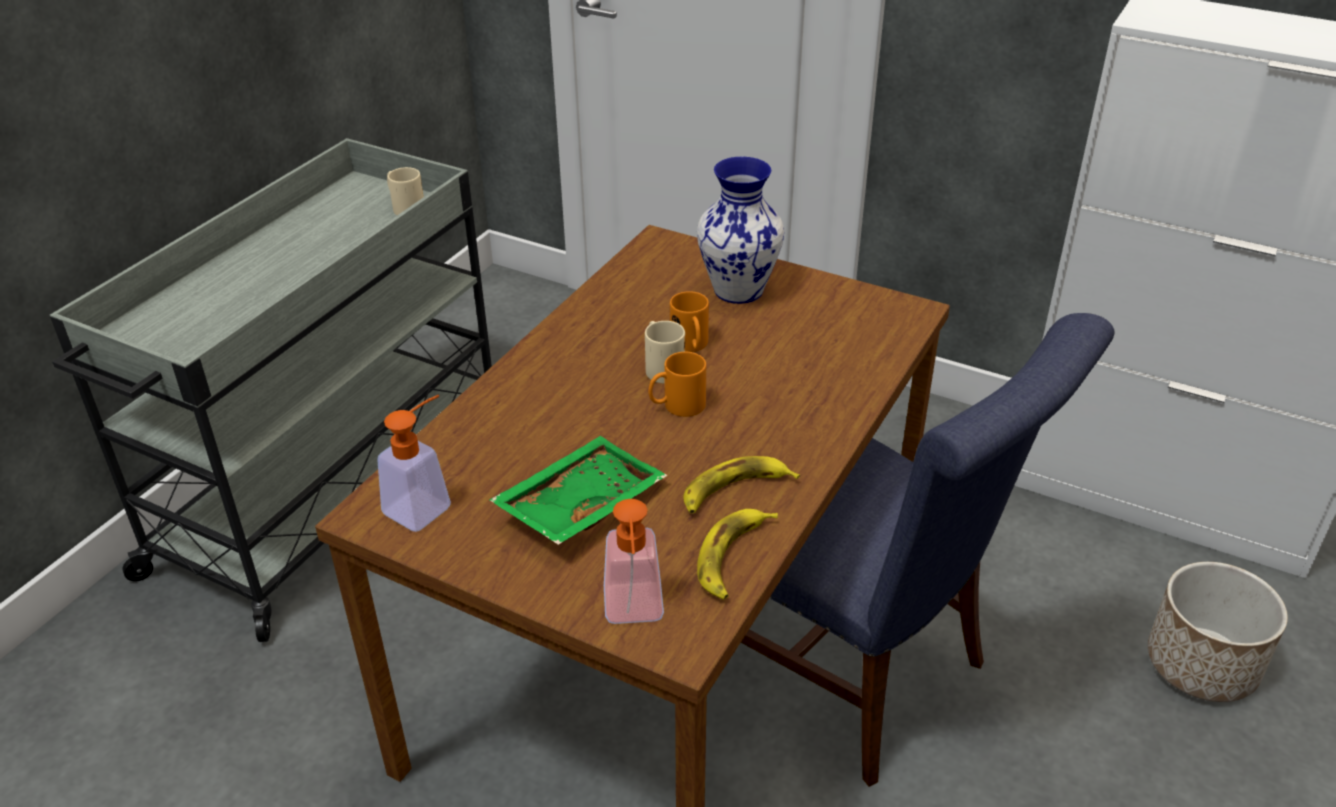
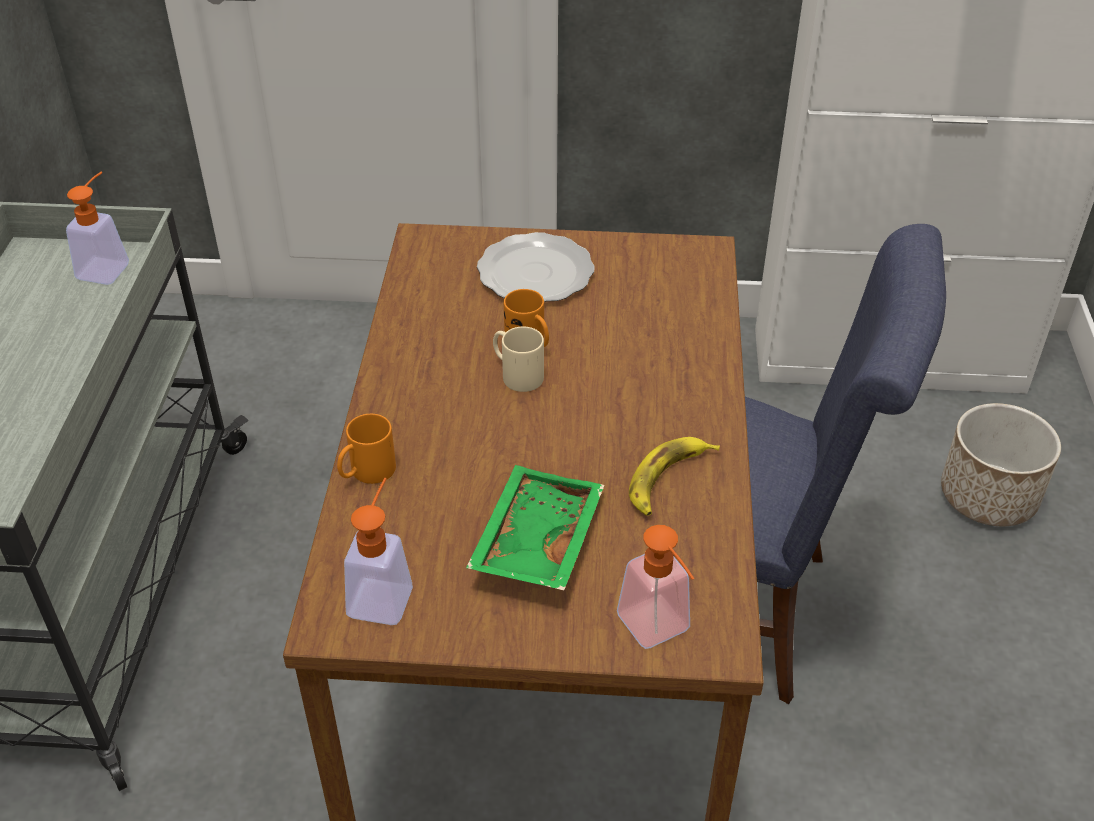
camera: 25 degrees left, 5 degrees up
beige mug [387,167,424,215] -> soap dispenser [66,171,129,285]
orange mug [648,352,706,417] -> orange mug moved to [337,414,396,484]
vase [697,157,784,304] -> plate [477,232,595,302]
banana [697,509,778,600] -> none

